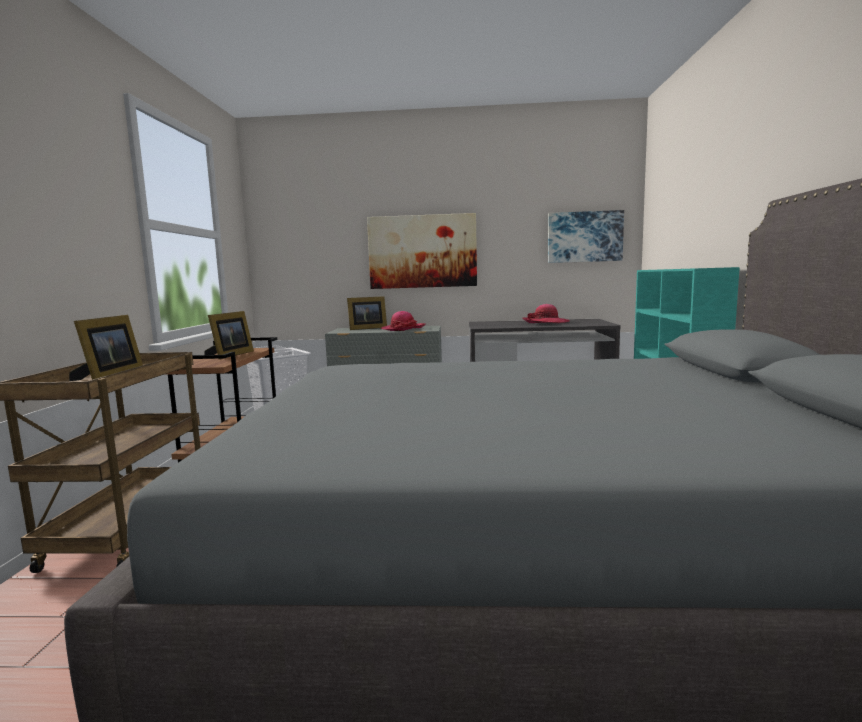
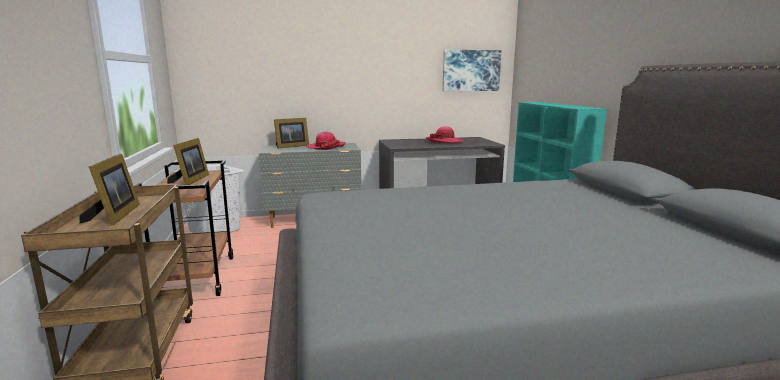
camera: 15 degrees left, 5 degrees up
picture [367,213,477,289] -> none

